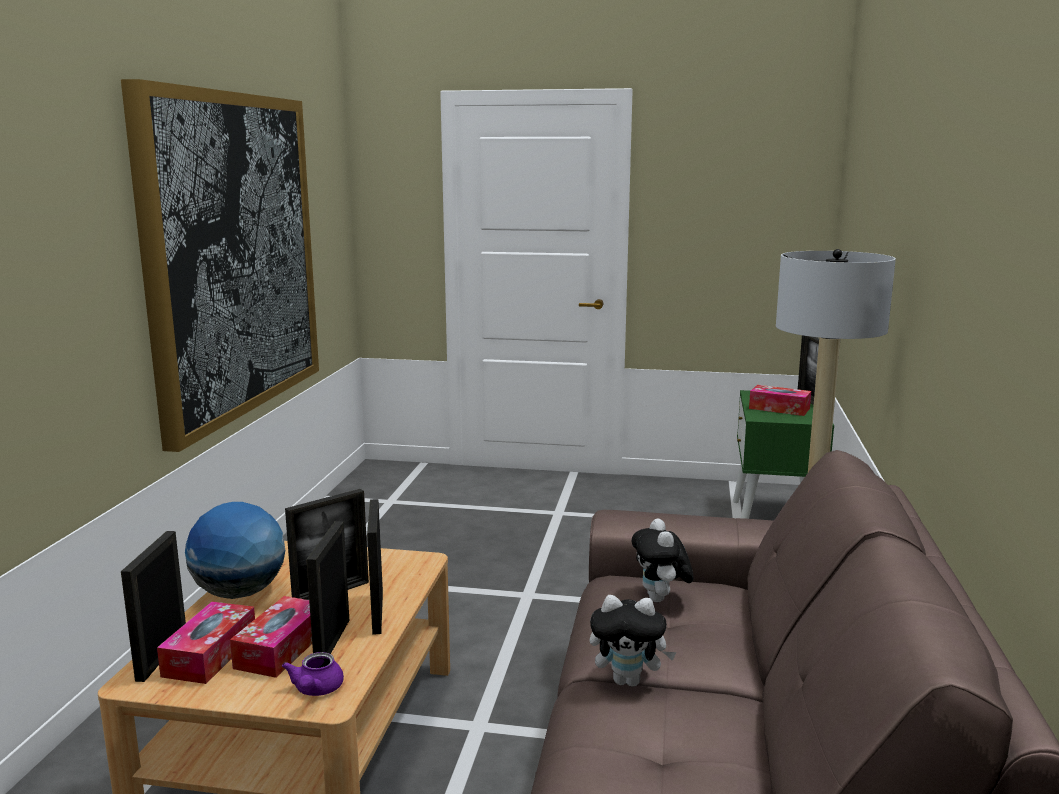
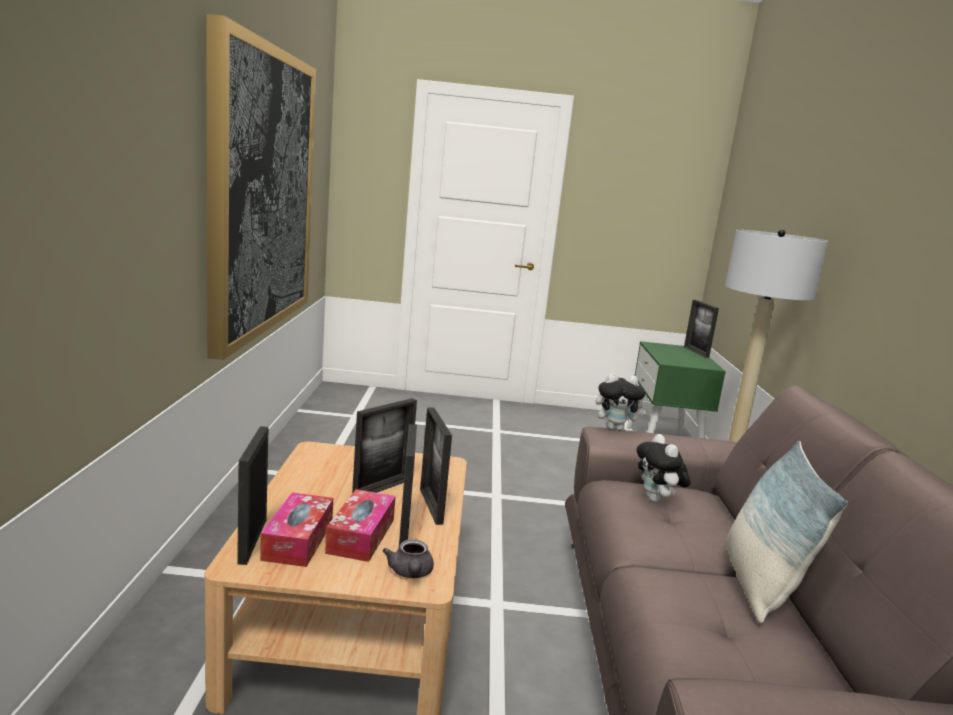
camera: 10 degrees left, 0 degrees up
globe [185,502,285,599] -> none
purple teapot [282,652,344,696] -> grey teapot [383,539,434,578]
plush toy [590,595,677,687] -> plush toy moved to [596,373,648,431]
tissue box [749,385,811,416] -> none
none -> pillow [725,441,848,624]

